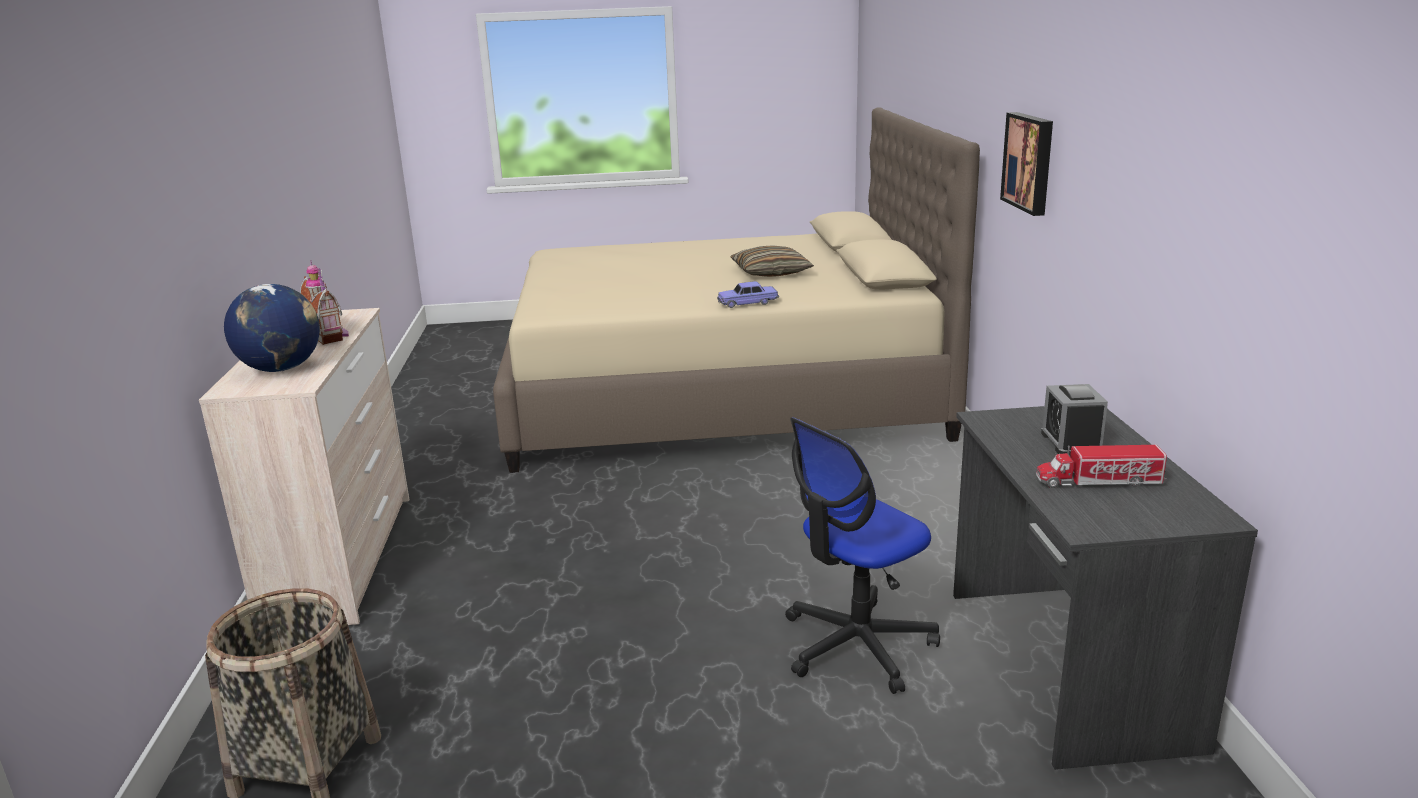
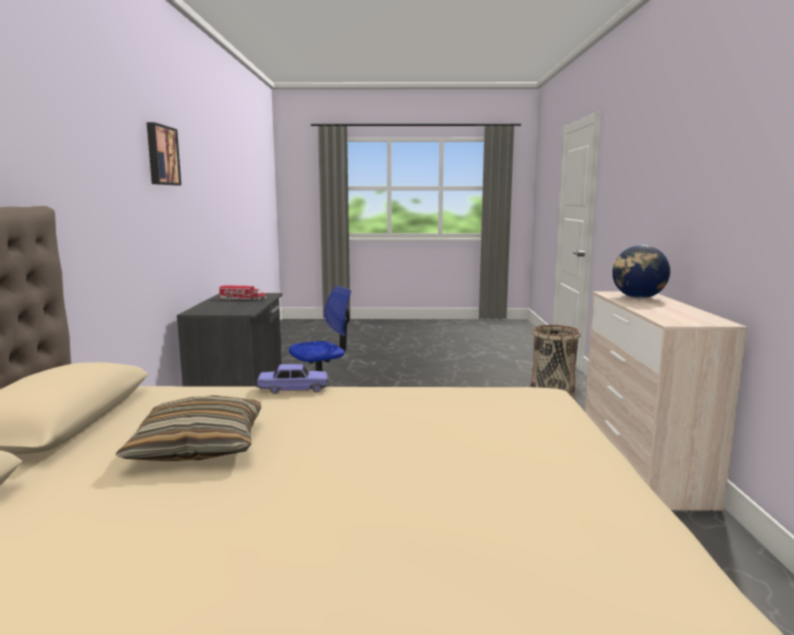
camera: 175 degrees left, 10 degrees down
toy house [300,261,349,345] -> none
picture [1000,112,1053,216] -> picture moved to [147,122,181,185]
alarm clock [1041,384,1108,456] -> none

